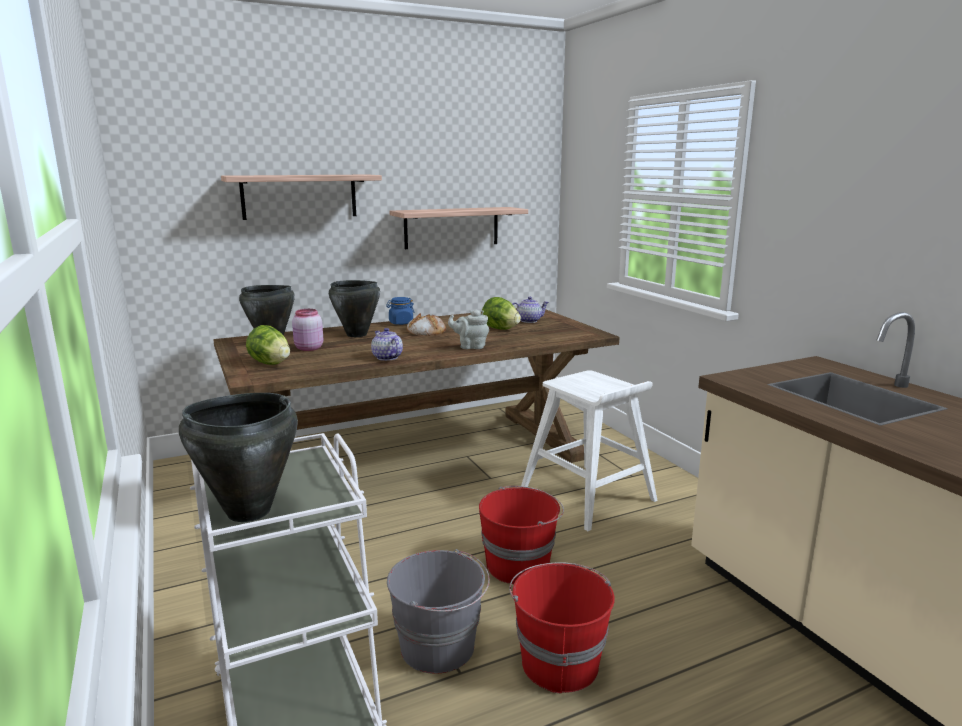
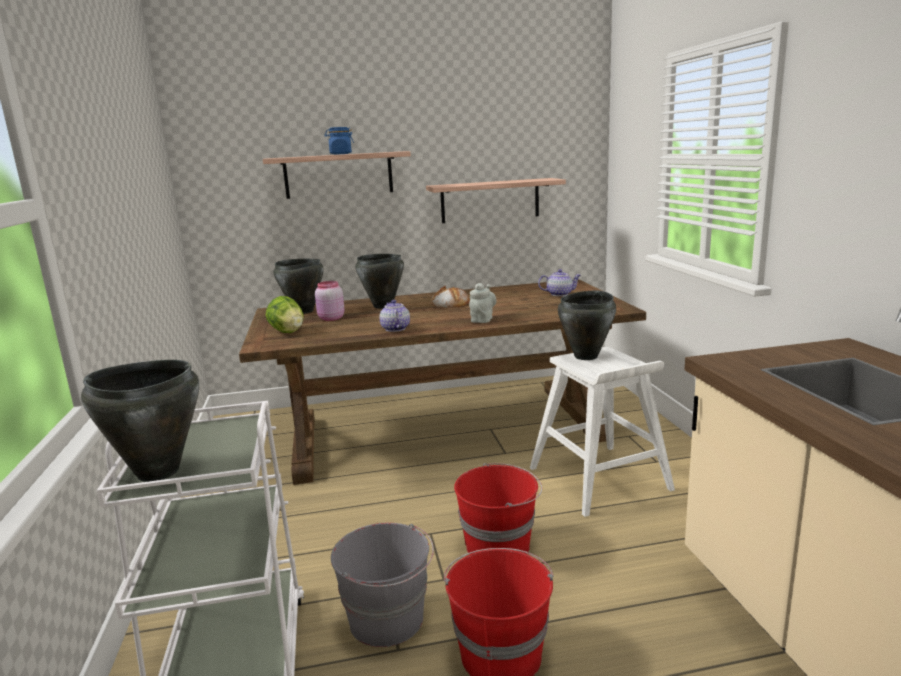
camera: 15 degrees right, 0 degrees up
blue jar [386,297,415,325] -> blue jar moved to [324,127,354,155]
grey teapot [448,310,489,349] -> grey teapot turned 90 degrees clockwise [469,283,496,323]
lettuce [481,297,521,330] -> none
none -> black cooking pot [558,291,616,360]

